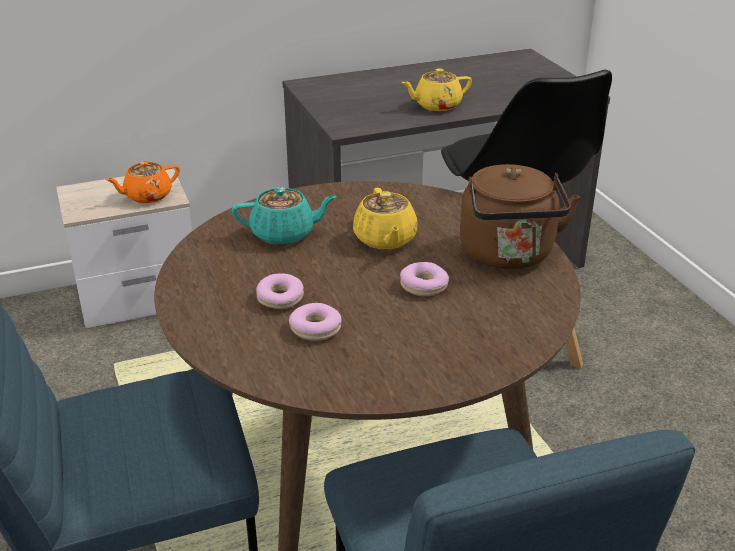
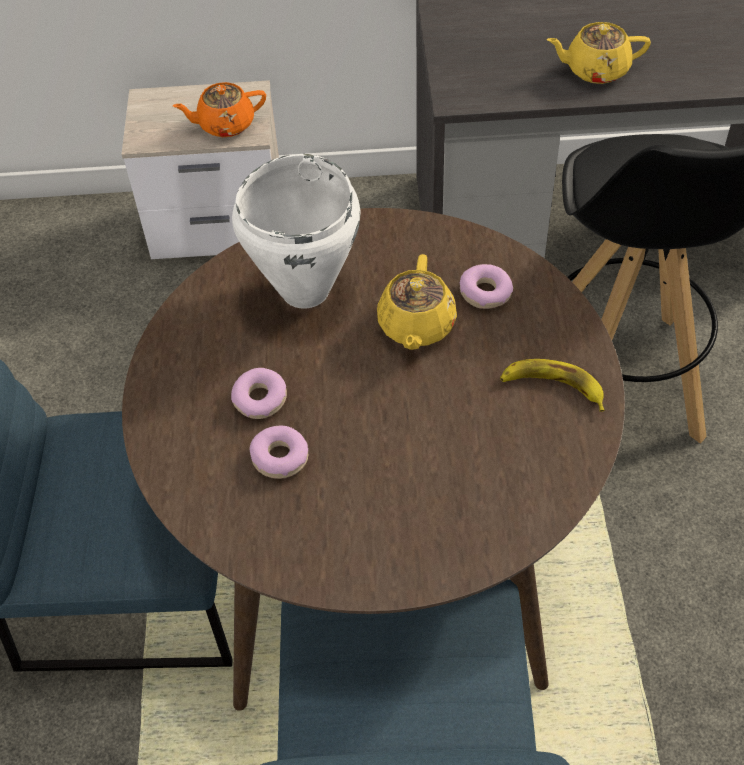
camera: 20 degrees right, 20 degrees up
turquoise teapot [231,187,337,245] -> white cooking pot [232,154,360,309]
donut [400,262,449,296] -> donut moved to [460,264,513,309]
brown kettle [460,164,580,269] -> banana [500,359,605,412]

